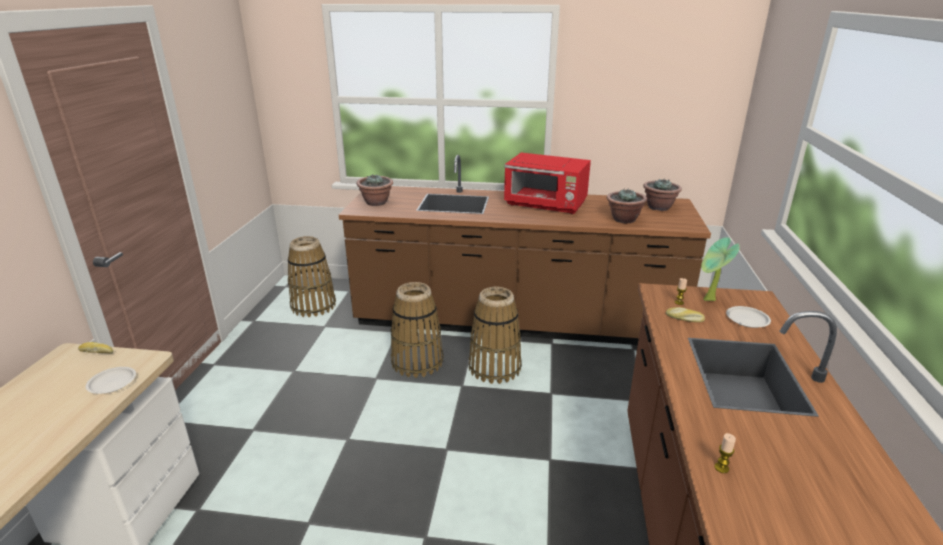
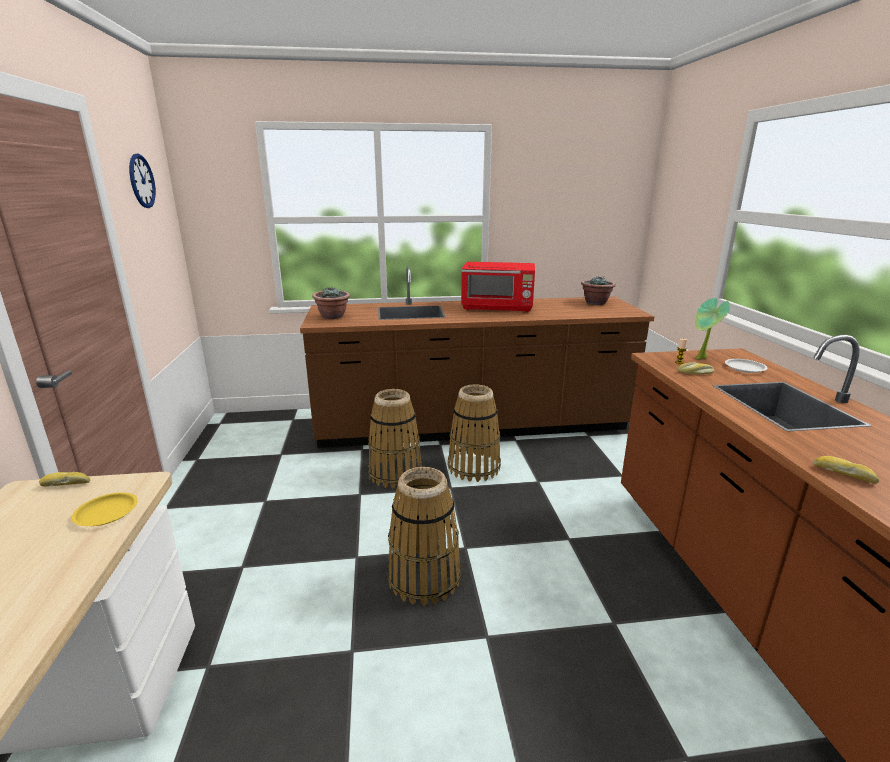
camera: 15 degrees left, 5 degrees down
white plate [86,367,136,394] -> yellow plate [71,492,138,526]
basket [288,236,336,317] -> basket moved to [387,467,461,606]
potted plant [607,188,647,223] -> none
candle [714,433,736,473] -> bread [814,456,879,484]
none -> wall clock [129,154,156,208]

